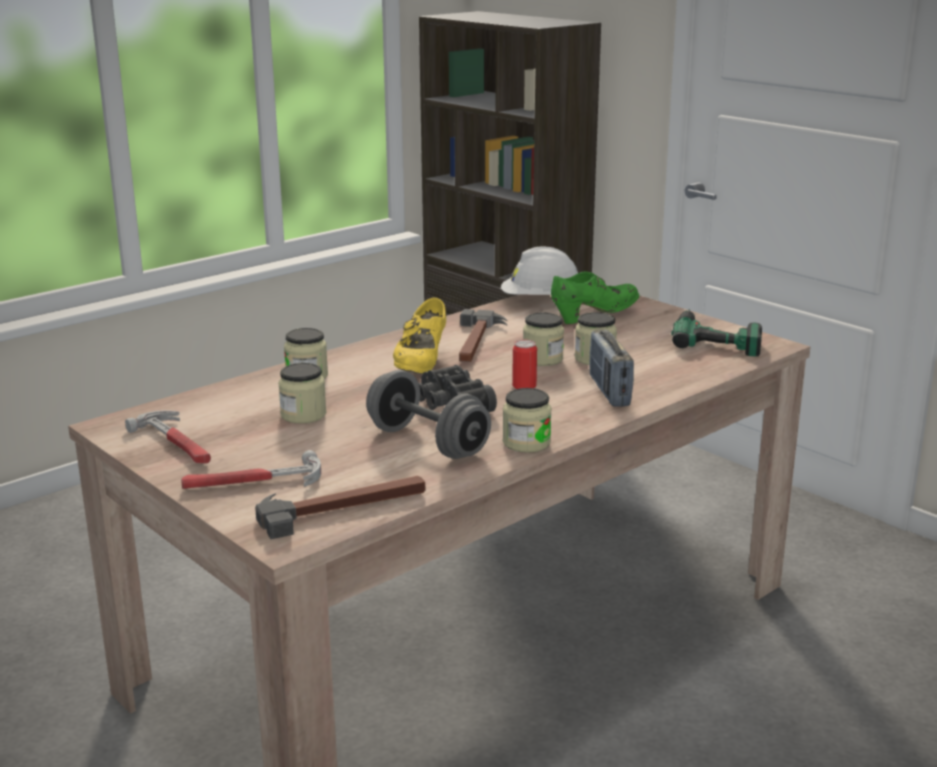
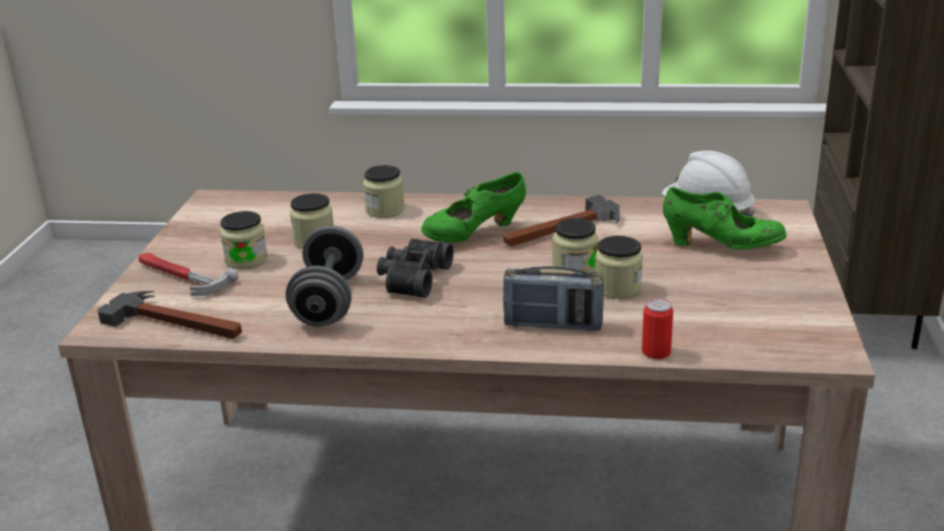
camera: 50 degrees right, 5 degrees up
hammer [125,410,211,463] -> none
yellow shoe [393,298,446,374] -> green shoe [421,172,526,243]
jar [503,388,552,453] -> jar moved to [220,211,268,269]
can [512,340,537,389] -> can moved to [642,298,673,359]
radio [589,330,634,407] -> radio turned 120 degrees counterclockwise [503,266,604,331]
power drill [671,309,762,357] -> none

